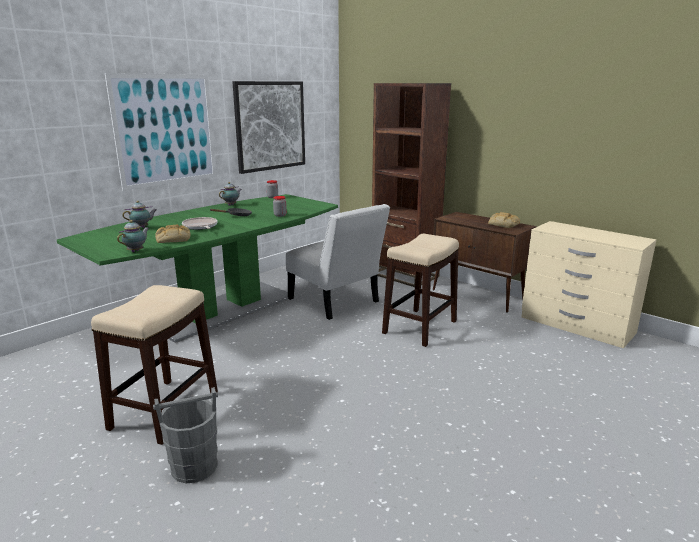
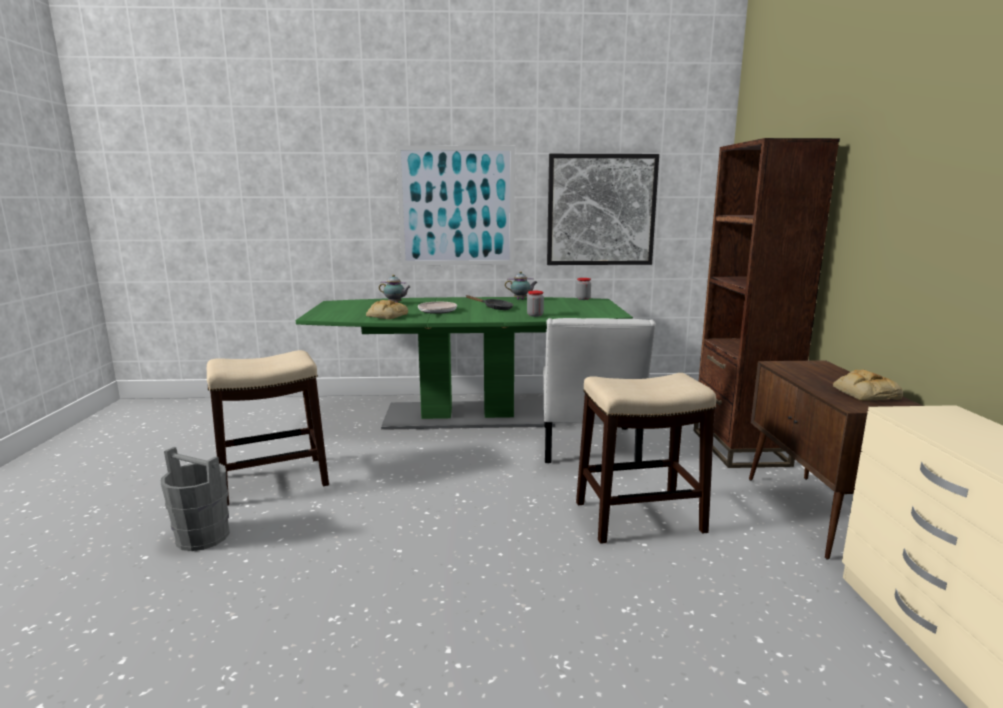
camera: 45 degrees right, 5 degrees down
teapot [117,220,149,252] -> none

